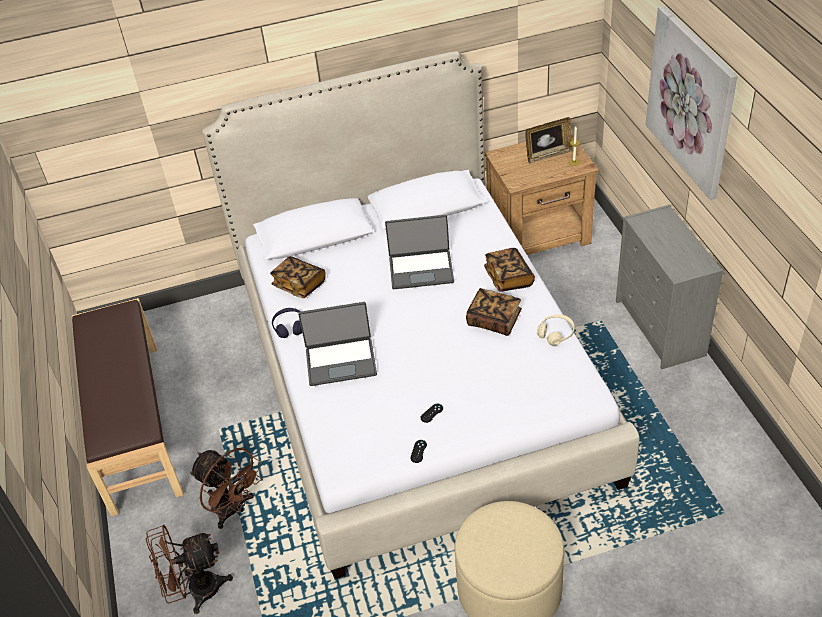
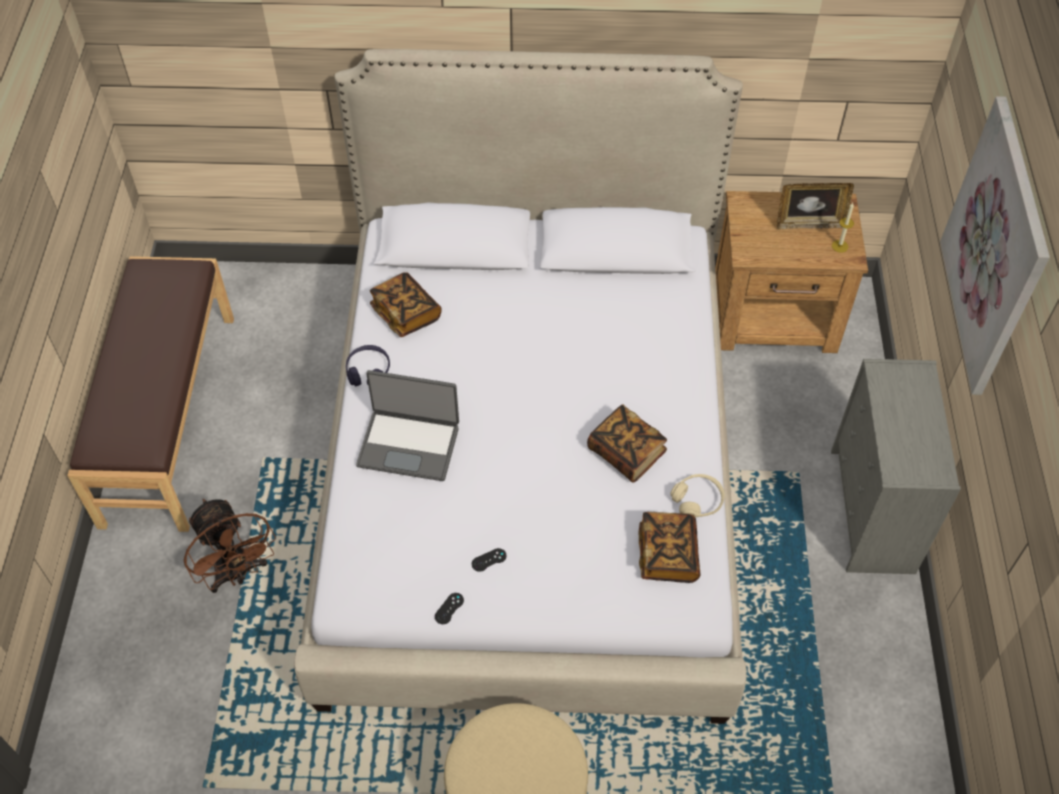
camera: 15 degrees right, 10 degrees up
brown fan [146,525,233,614] -> none
laptop [385,215,454,289] -> none
book [484,248,535,292] -> book moved to [638,512,701,583]

